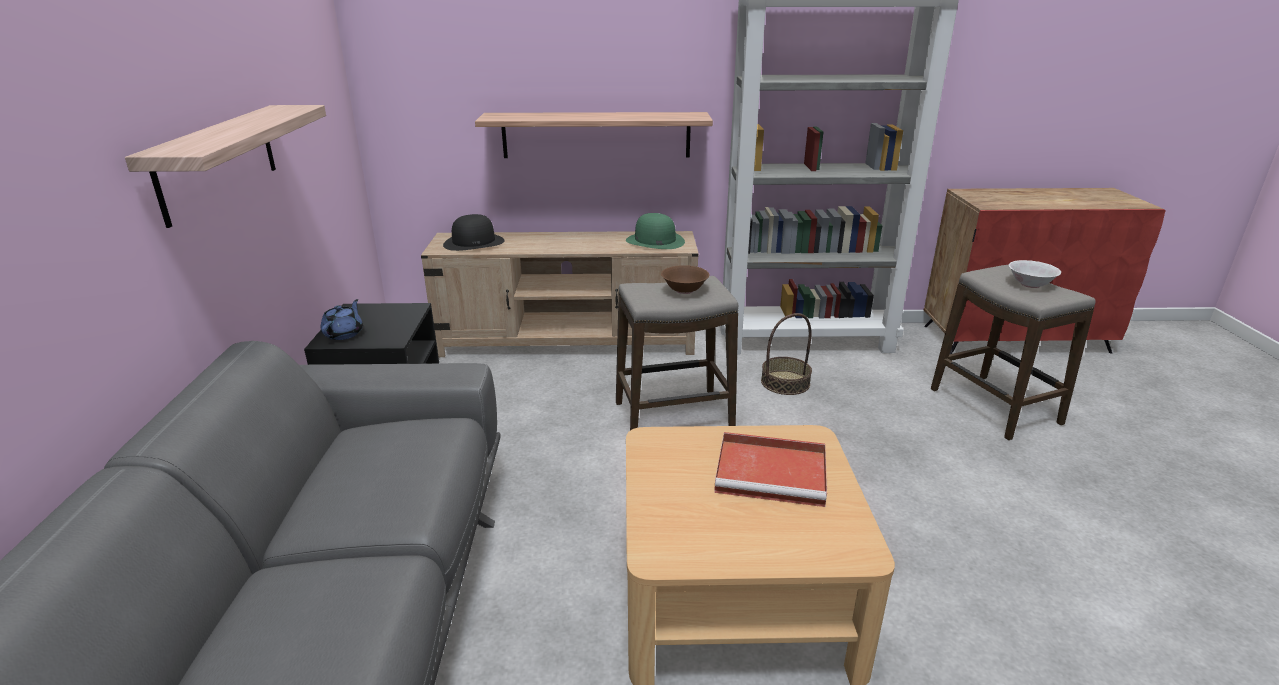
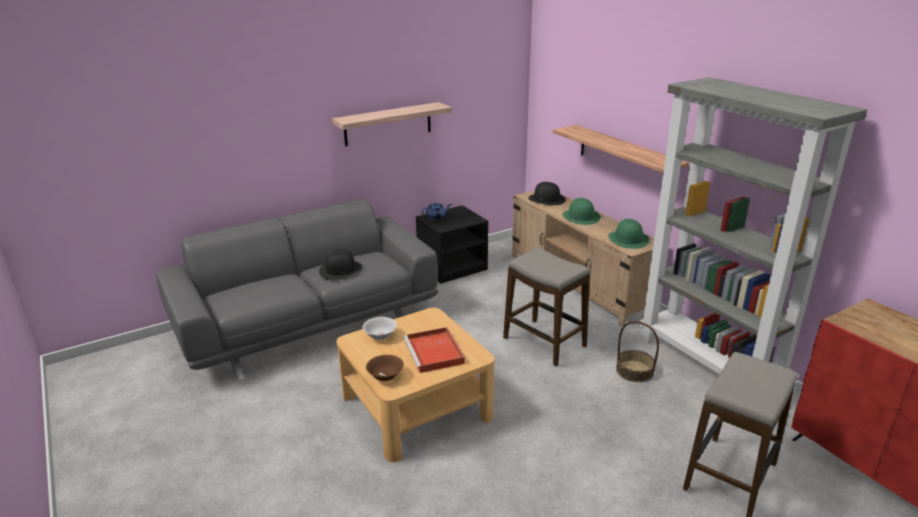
camera: 60 degrees right, 0 degrees up
brown bowl [661,265,709,294] -> brown bowl moved to [366,355,404,381]
white bowl [1009,260,1061,288] -> white bowl moved to [362,317,397,340]
none -> black hat [319,249,362,280]
none -> green hat [562,198,600,225]

